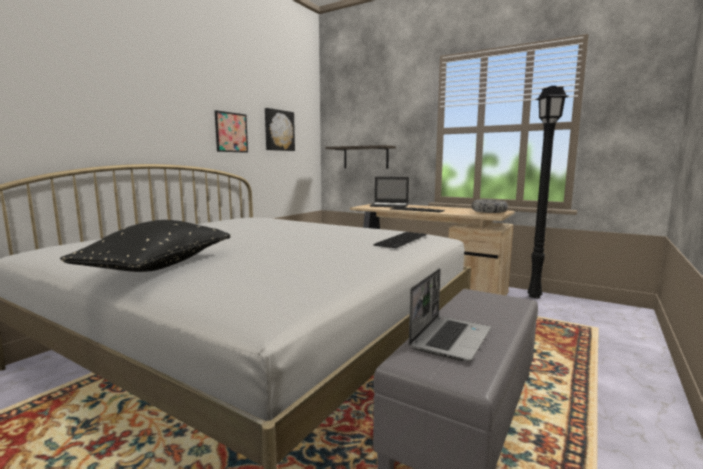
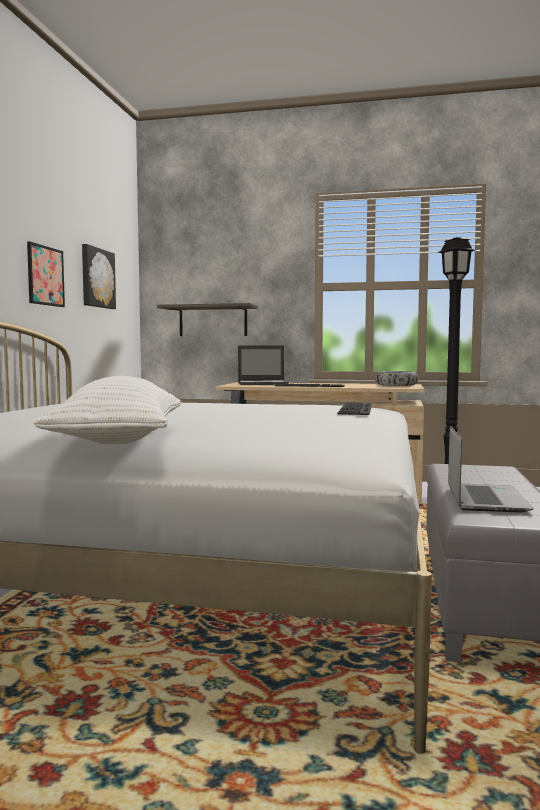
camera: 20 degrees left, 5 degrees down
black pillow [60,220,230,272] -> white pillow [33,376,181,444]

